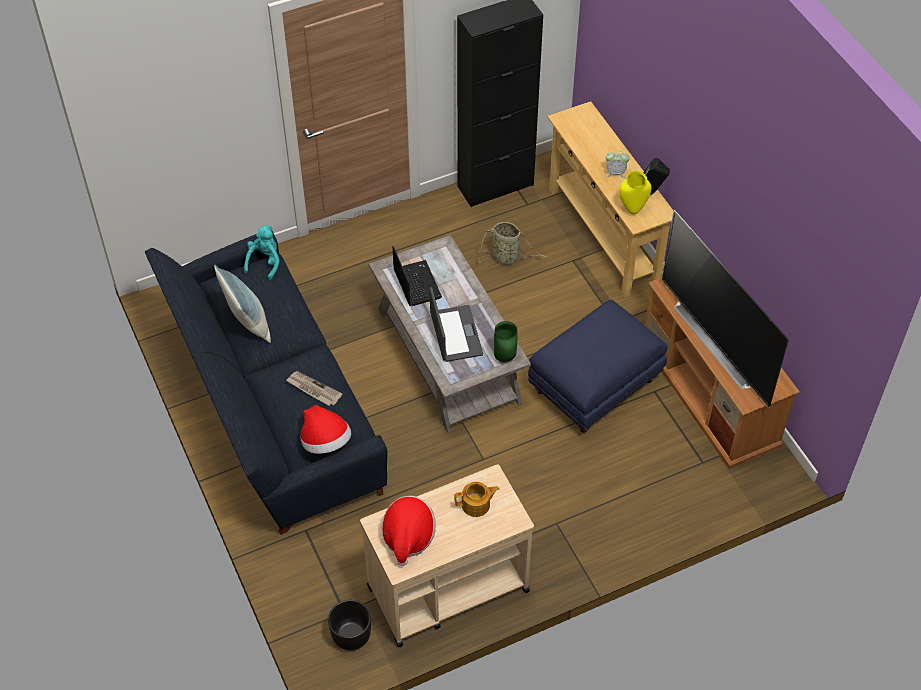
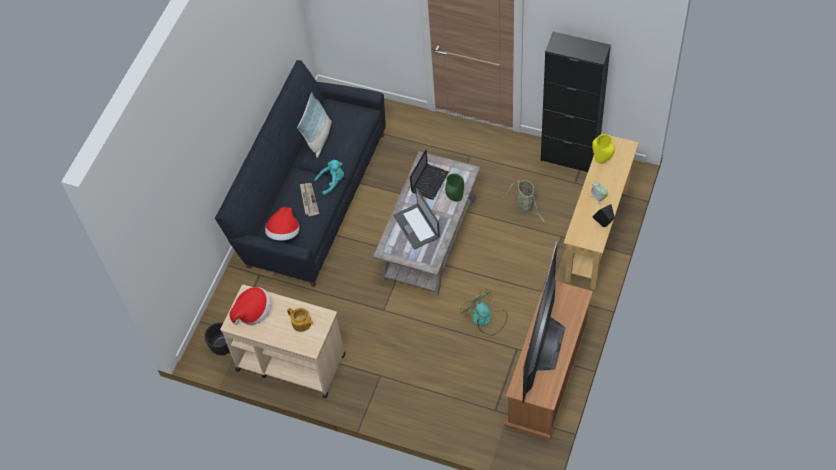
camera: 50 degrees right, 5 degrees up
turquoise plush toy [244,225,280,280] -> turquoise plush toy moved to [315,160,344,195]
laptop [430,287,483,362] -> laptop turned 120 degrees clockwise [393,188,440,249]
green vase [494,321,518,362] -> green vase moved to [445,174,464,202]
blue ottoman [528,300,667,433] -> fan [460,289,508,336]
yellow vase [619,171,651,214] -> yellow vase moved to [592,134,615,164]

